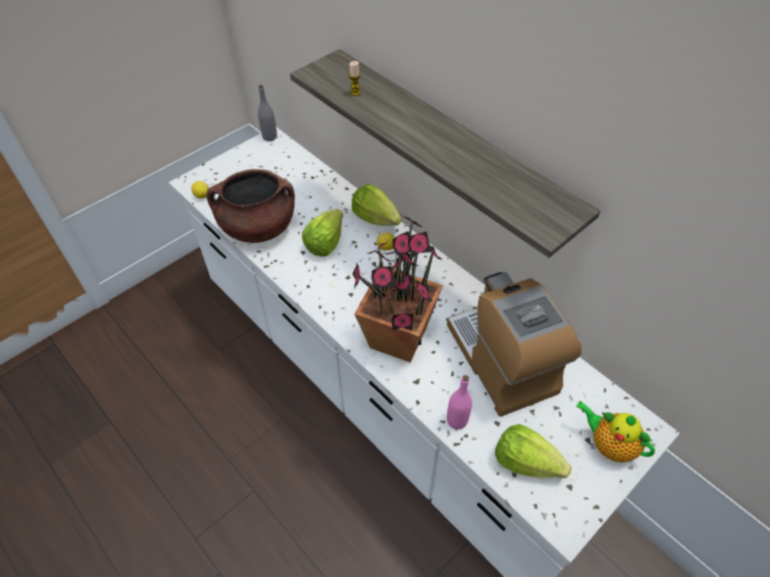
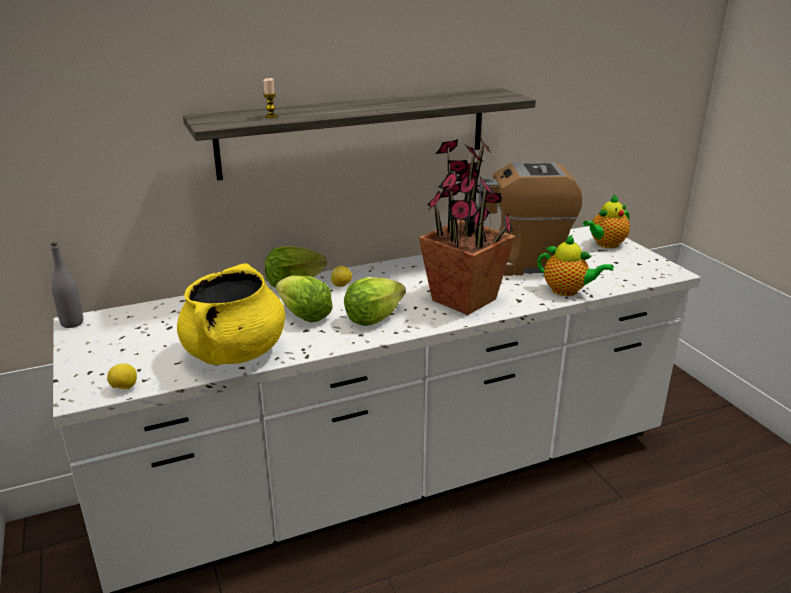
camera: 70 degrees left, 25 degrees down
brown cooking pot [207,169,295,243] -> yellow cooking pot [177,263,285,365]
pink bottle [447,375,472,430] -> teapot [537,235,614,296]
lettuce [495,424,572,478] -> lettuce moved to [344,277,406,326]

